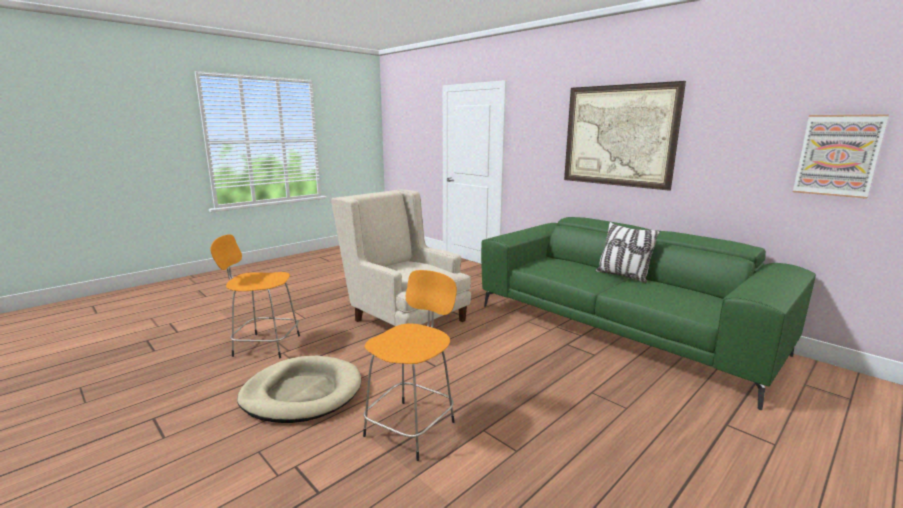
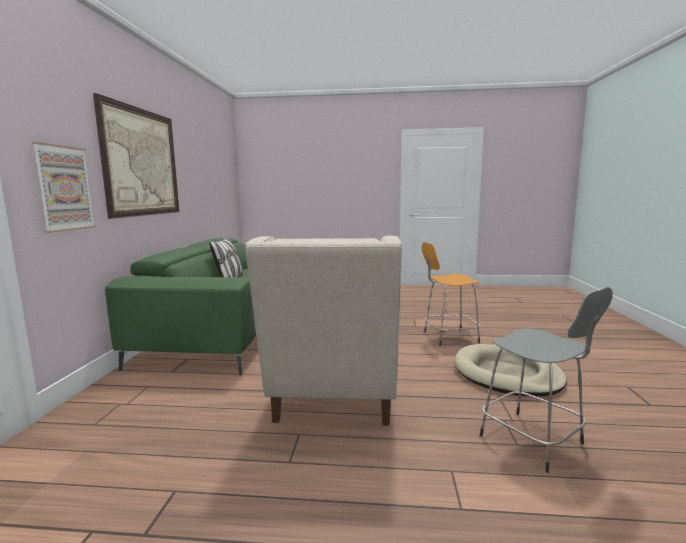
camera: 130 degrees left, 5 degrees down
orange stool [211,234,300,359] -> grey stool [480,287,613,473]
picture [793,114,889,199] -> picture moved to [32,142,96,233]

